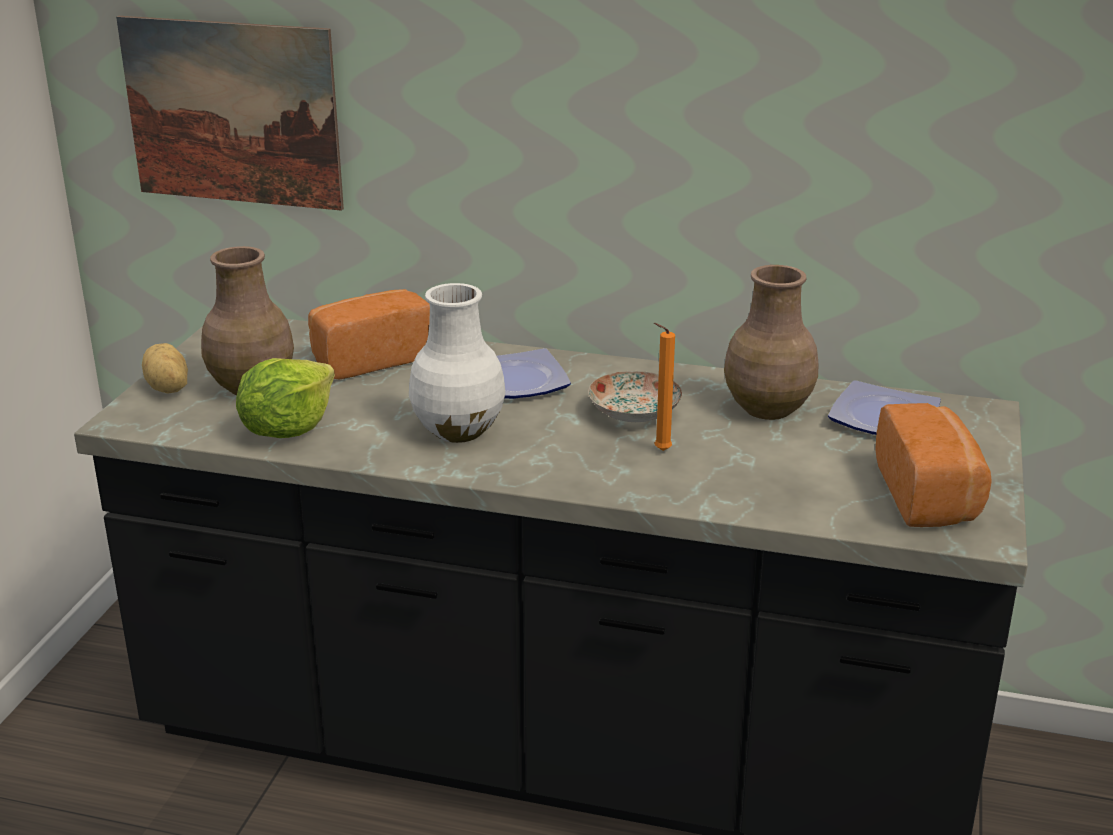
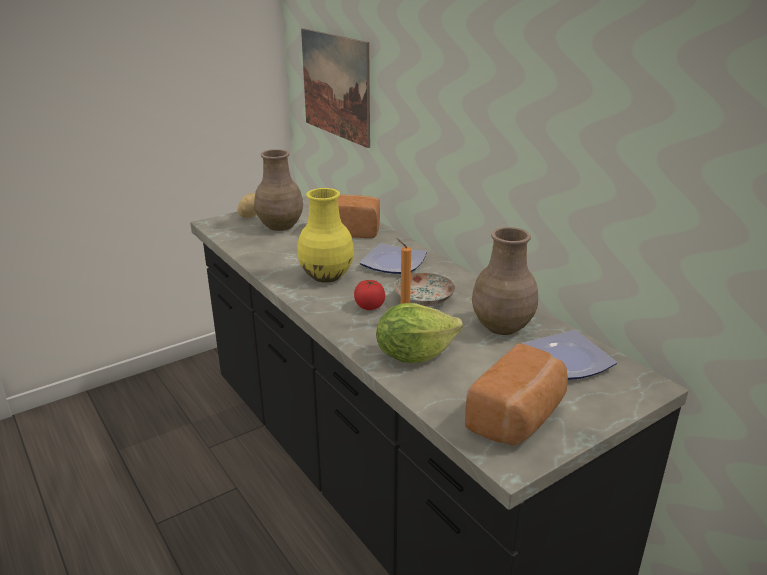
camera: 40 degrees right, 0 degrees up
lettuce [236,358,335,438] -> lettuce moved to [376,303,463,363]
white vase [409,283,505,443] -> yellow vase [297,188,354,283]
none -> tomato [354,280,385,310]

